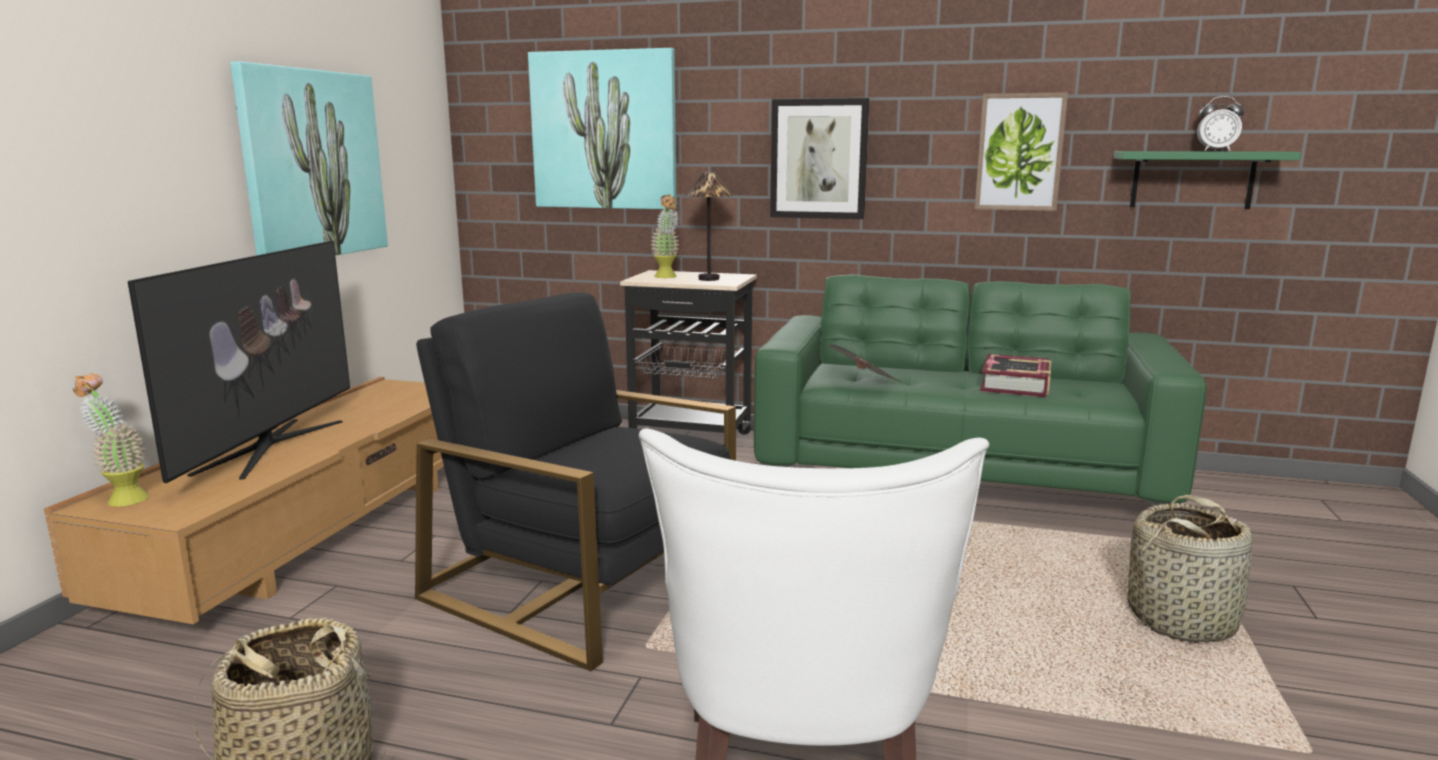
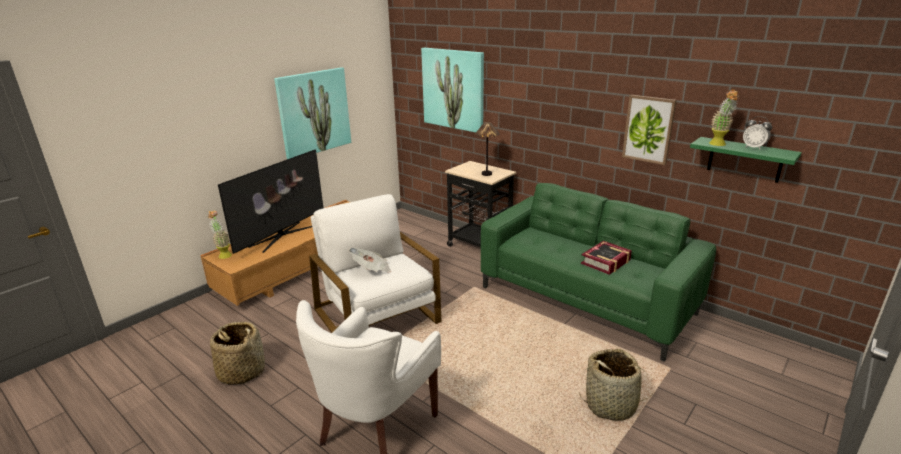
camera: 25 degrees right, 10 degrees up
black armchair [415,292,736,671] -> white armchair [309,194,442,333]
potted plant [651,194,680,278] -> potted plant moved to [709,89,739,146]
picture [770,98,869,219] -> none
newspaper [827,344,901,381] -> newspaper moved to [348,247,391,272]

